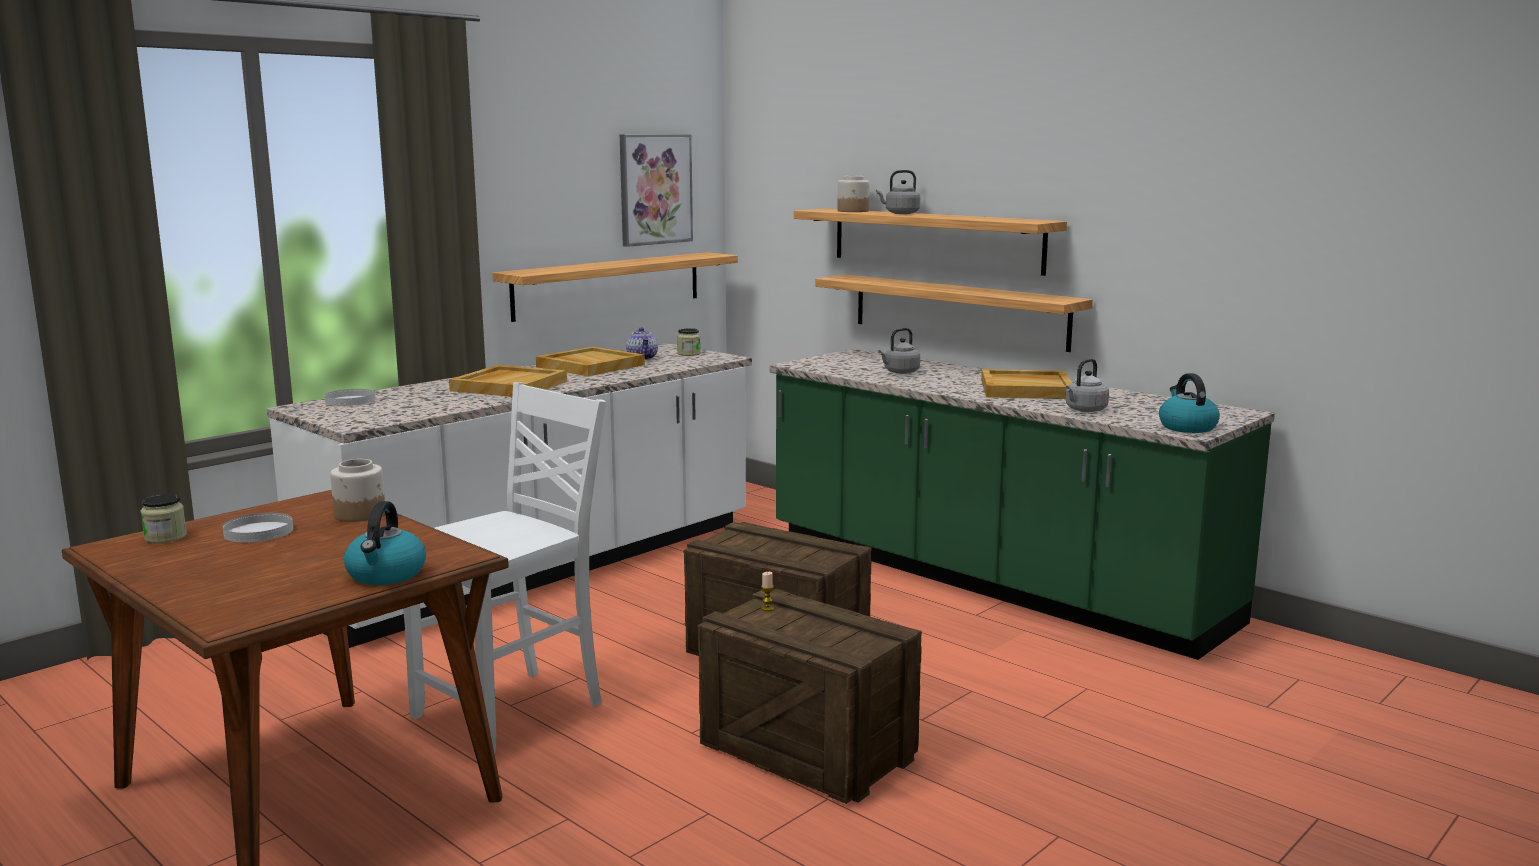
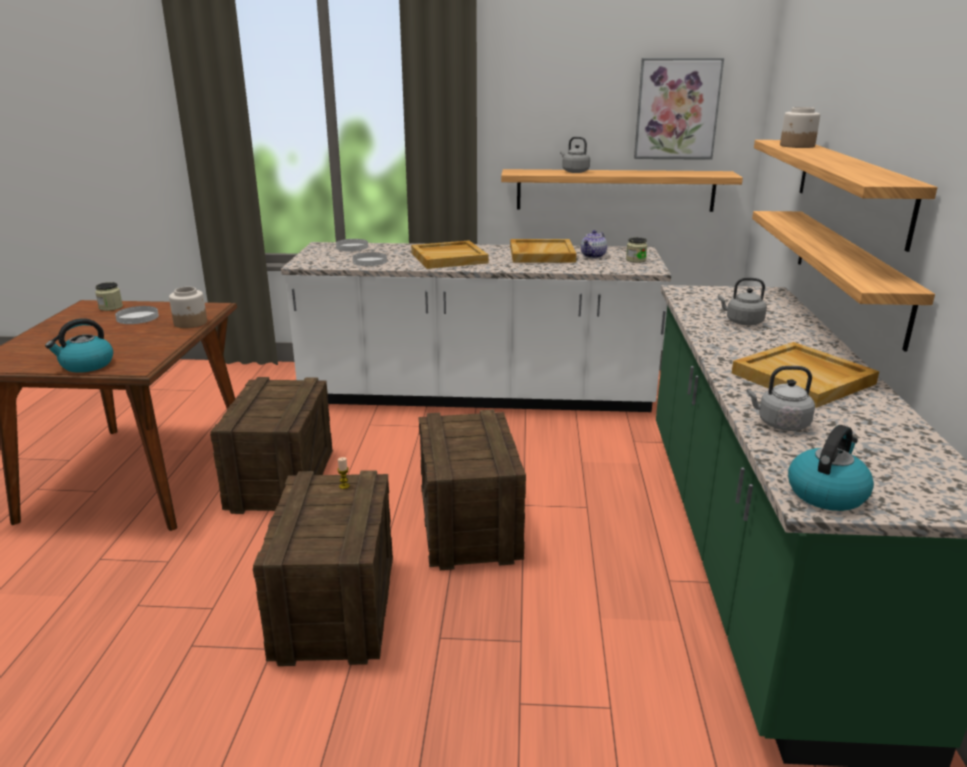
camera: 50 degrees right, 10 degrees up
white chair [403,382,606,754] -> crate [210,377,333,514]
grey kettle [876,170,920,214] -> grey kettle moved to [560,137,590,173]
none -> white plate [352,252,387,266]

